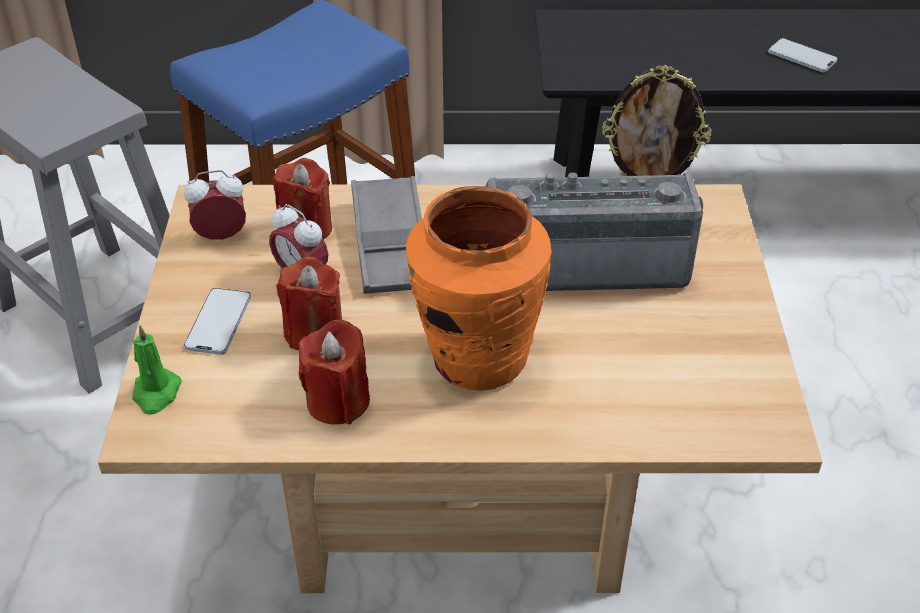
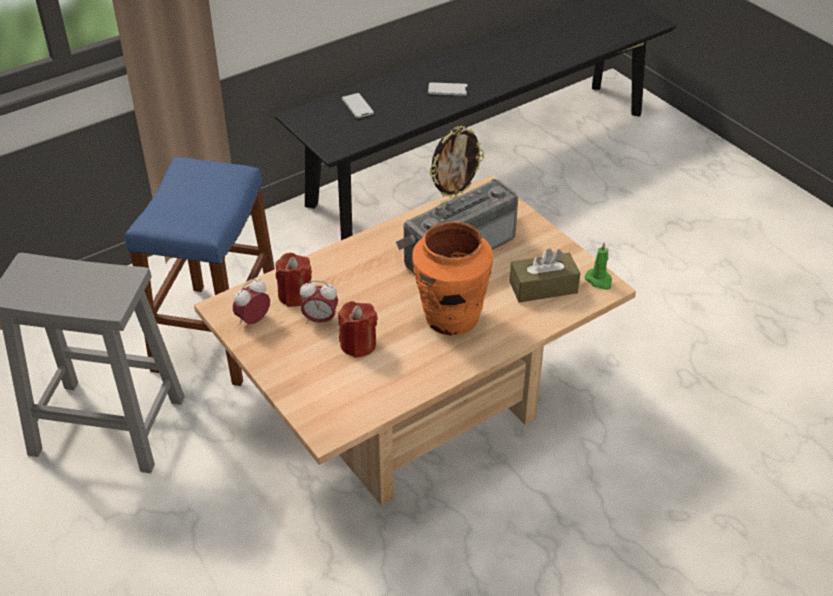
camera: 35 degrees left, 0 degrees up
green candle [132,325,182,415] -> green candle moved to [585,242,612,290]
phone [184,288,251,355] -> phone moved to [342,93,374,118]
red candle [298,320,370,424] -> none
grey tray [351,176,422,294] -> none
none -> brown tissue box [509,248,580,303]

